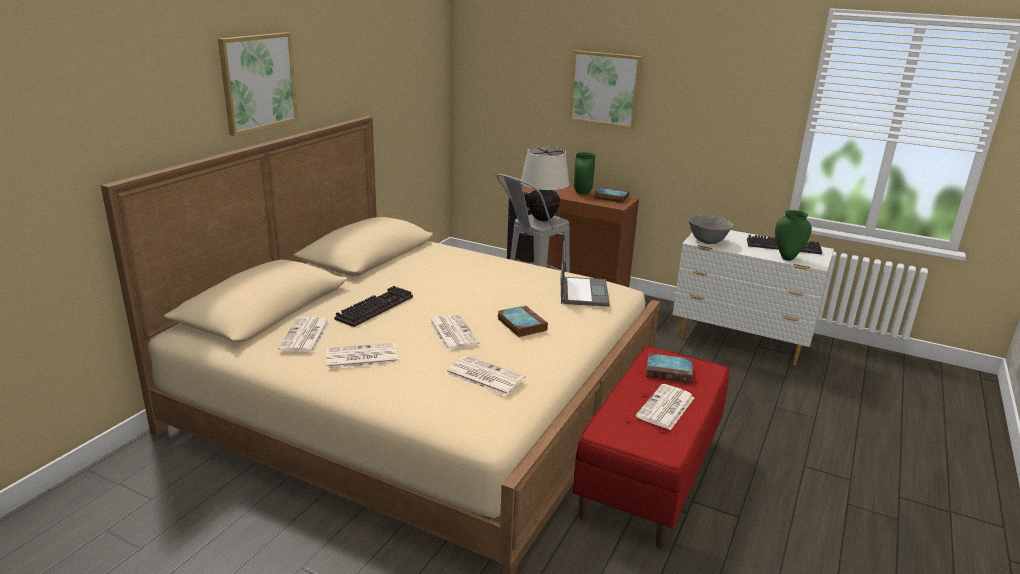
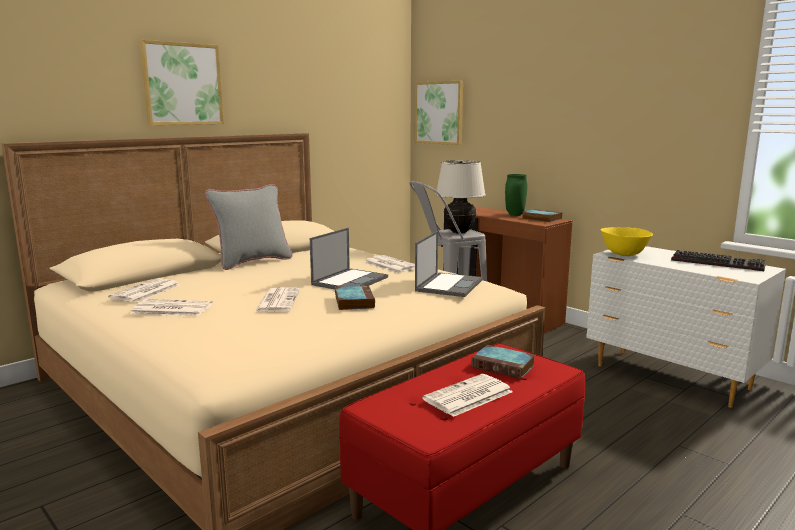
camera: 20 degrees right, 10 degrees down
keyboard [335,286,413,327] -> none
newspaper [446,356,525,396] -> newspaper moved to [364,255,415,273]
picture [569,50,642,129] -> picture moved to [415,81,463,145]
grey bowl [688,215,733,244] -> yellow bowl [601,227,653,256]
green vase [775,210,812,261] -> none
none -> grey pillow [205,184,292,270]
none -> laptop [310,228,388,289]

